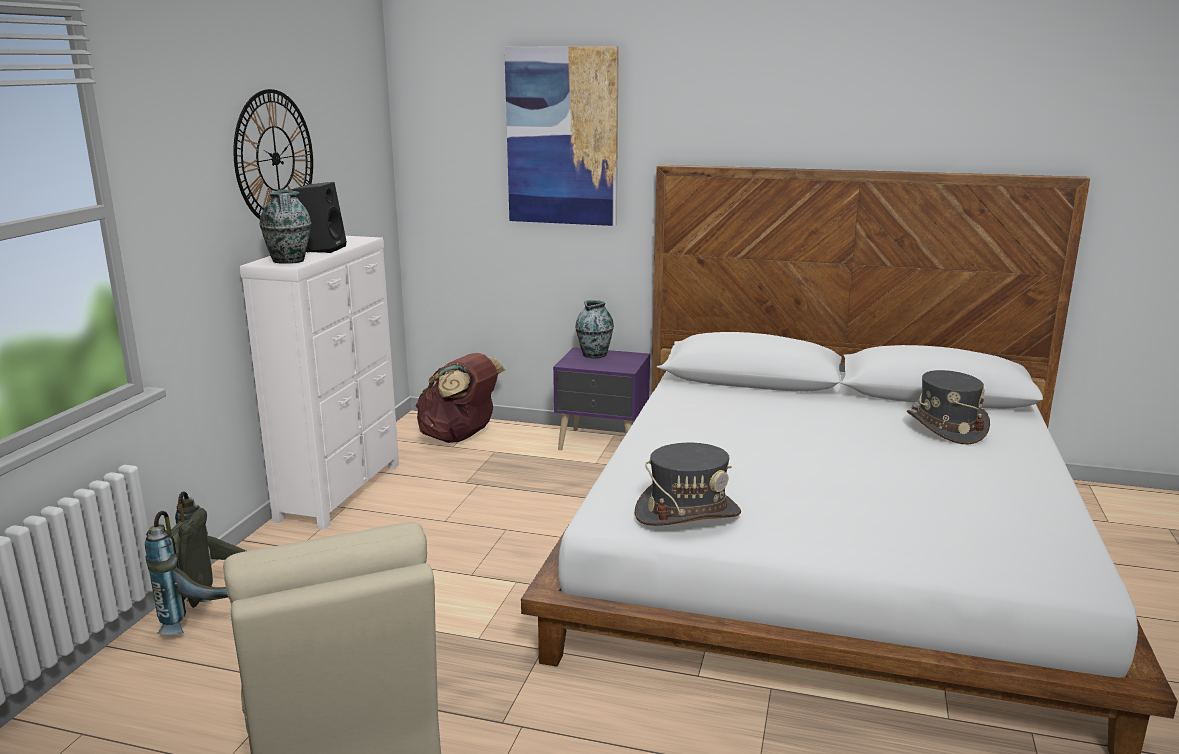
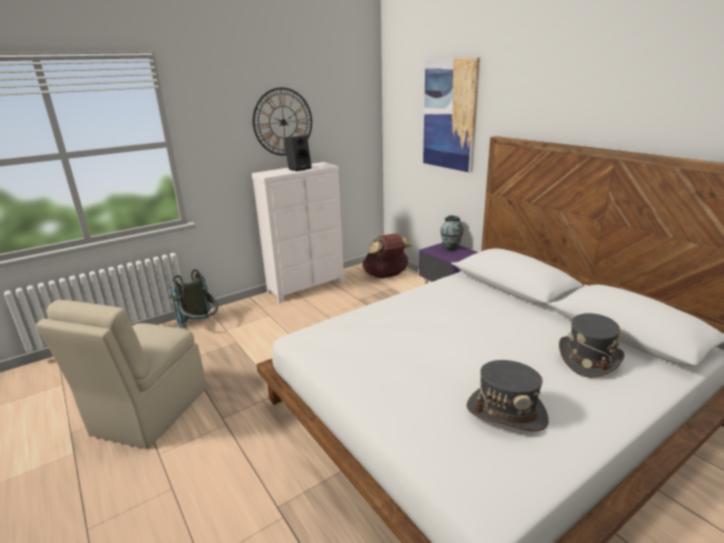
camera: 40 degrees right, 5 degrees up
vase [259,189,311,264] -> none
grey hat [635,443,741,526] -> grey hat moved to [466,360,549,431]

